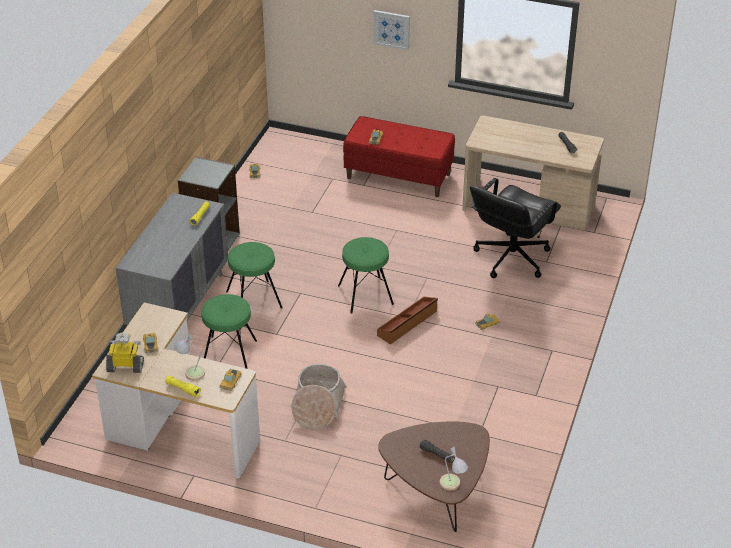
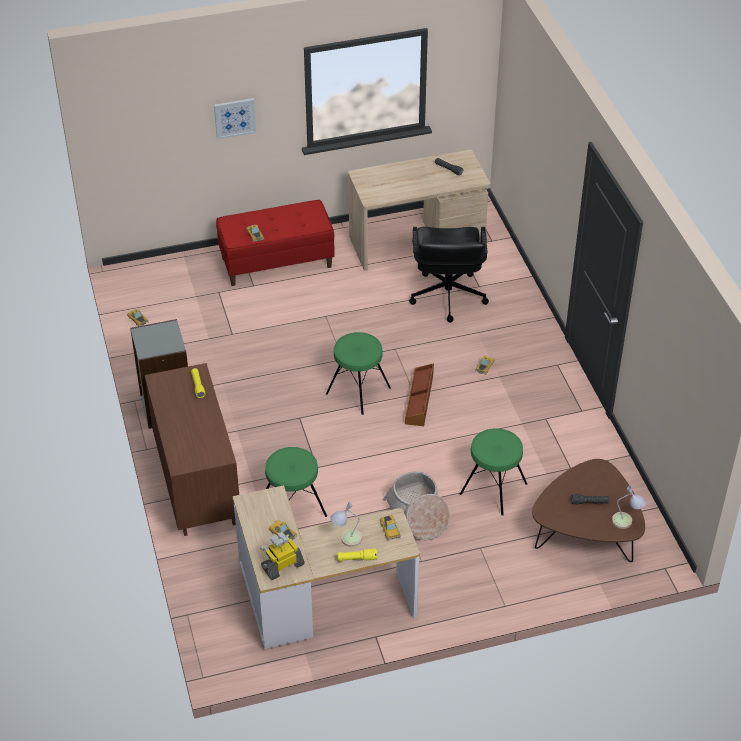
camera: 35 degrees left, 5 degrees up
grey dresser [116,193,228,325] -> brown dresser [145,363,239,536]
green stool [226,242,283,309] -> green stool moved to [460,428,527,516]

